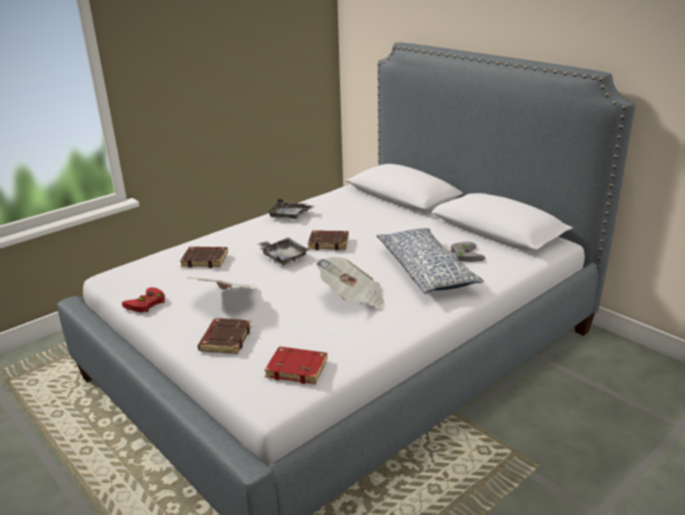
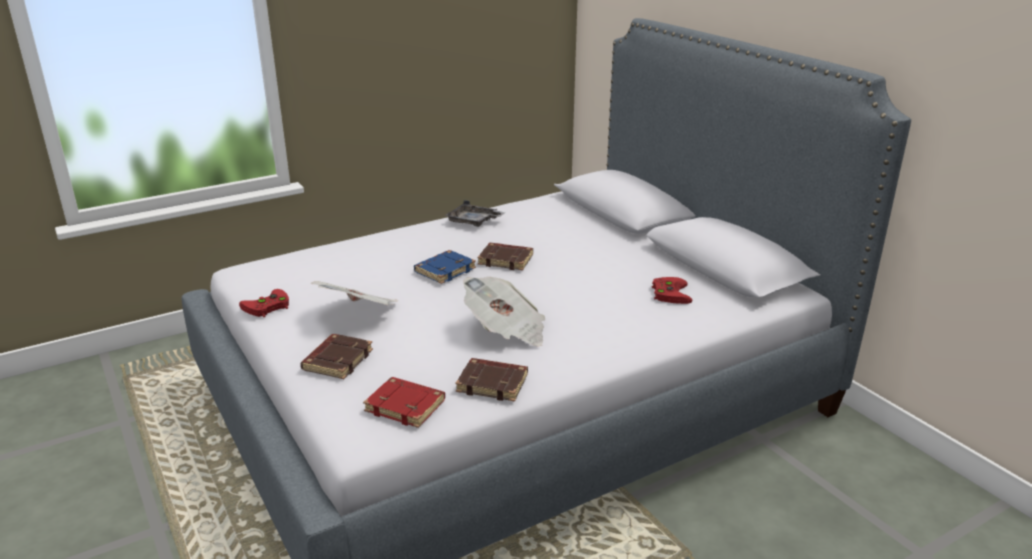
camera: 10 degrees right, 0 degrees up
brown book [180,247,228,268] -> brown book moved to [455,358,528,401]
grey tray [257,238,309,265] -> blue book [414,250,476,284]
pillow [377,228,484,294] -> none
grey game controller [450,242,485,262] -> red game controller [652,277,692,304]

